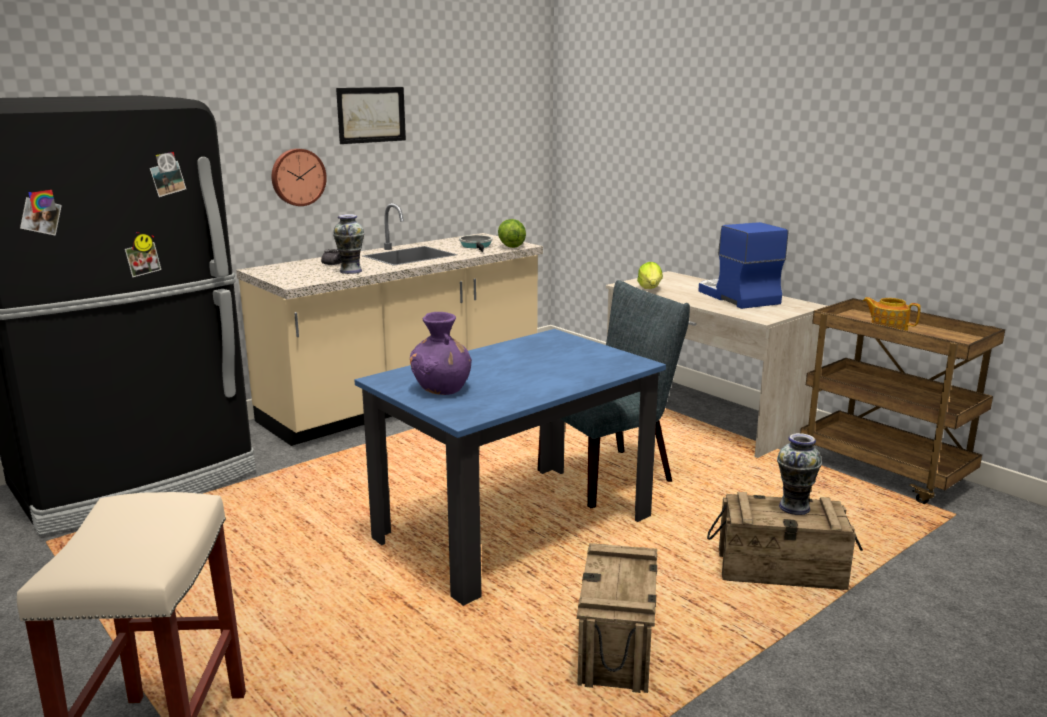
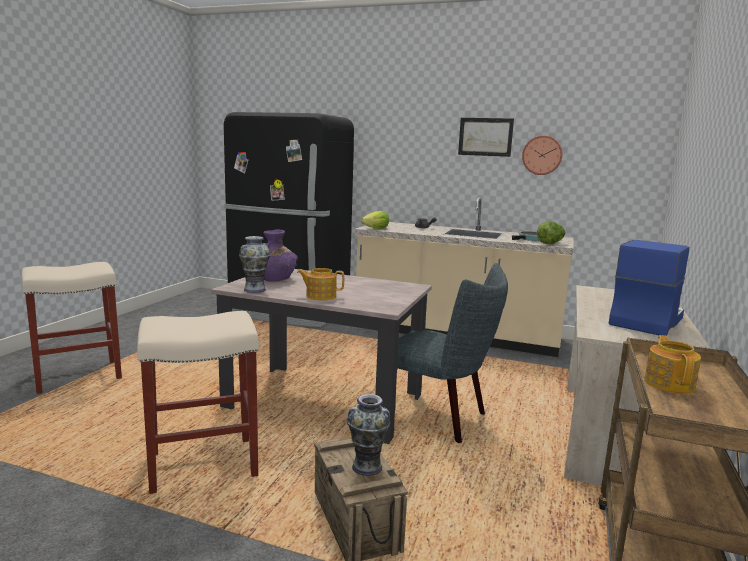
camera: 60 degrees right, 5 degrees down
wall clock [272,148,327,206] -> wall clock moved to [522,136,563,175]
vase [333,214,365,274] -> vase moved to [239,236,271,293]
blue dining table [354,329,666,606] -> beige dining table [211,269,432,444]
crate [577,543,657,693] -> beige stool [137,311,259,494]
lettuce [637,262,663,289] -> lettuce moved to [361,211,389,229]
none -> teapot [297,268,344,300]

